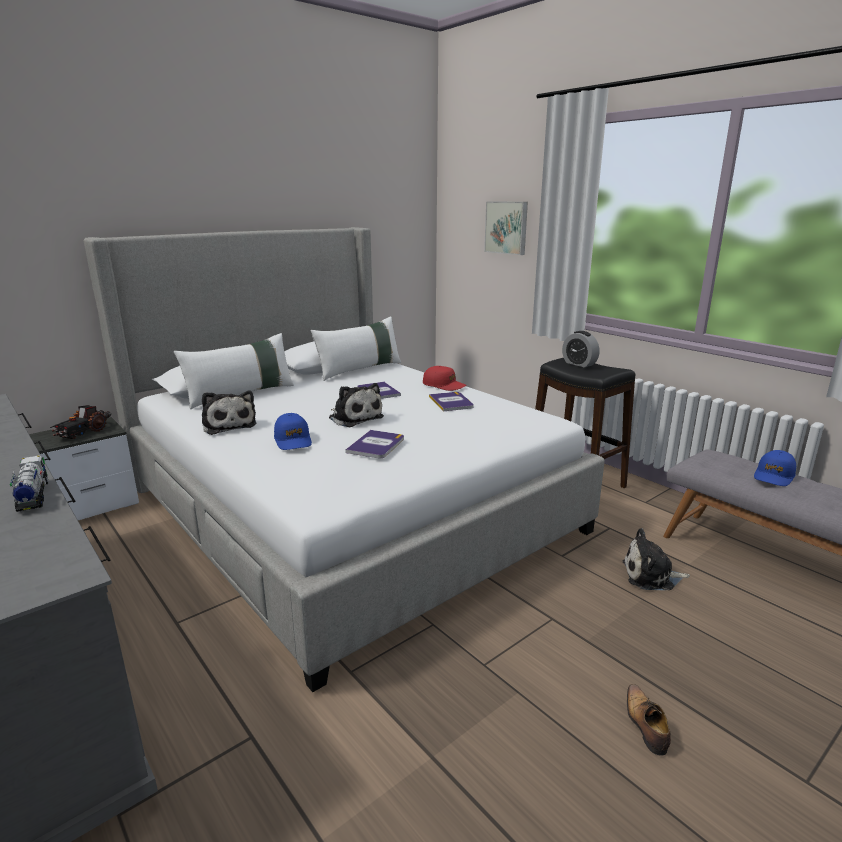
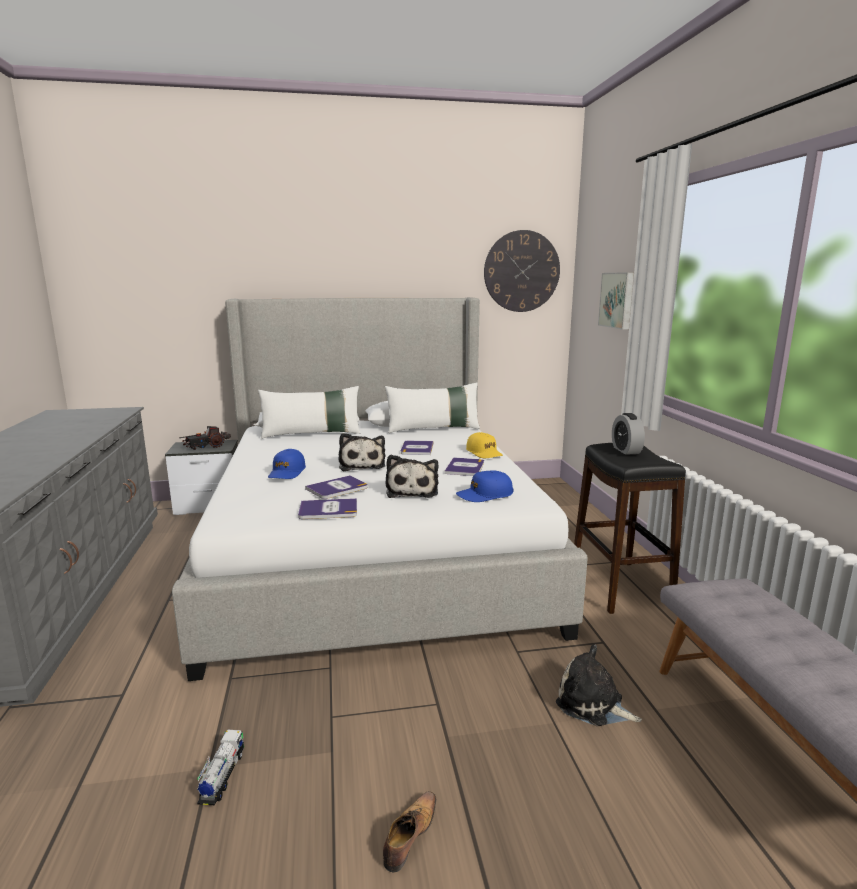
camera: 30 degrees right, 5 degrees down
toy truck [10,455,48,512] -> toy truck moved to [197,730,244,805]
plush toy [202,390,257,435] -> plush toy moved to [385,455,438,498]
red cap [423,366,467,391] -> yellow cap [466,432,503,458]
blue cap [754,450,796,486] -> blue cap moved to [456,471,514,502]
none -> book [298,498,357,519]
none -> wall clock [484,230,560,312]

